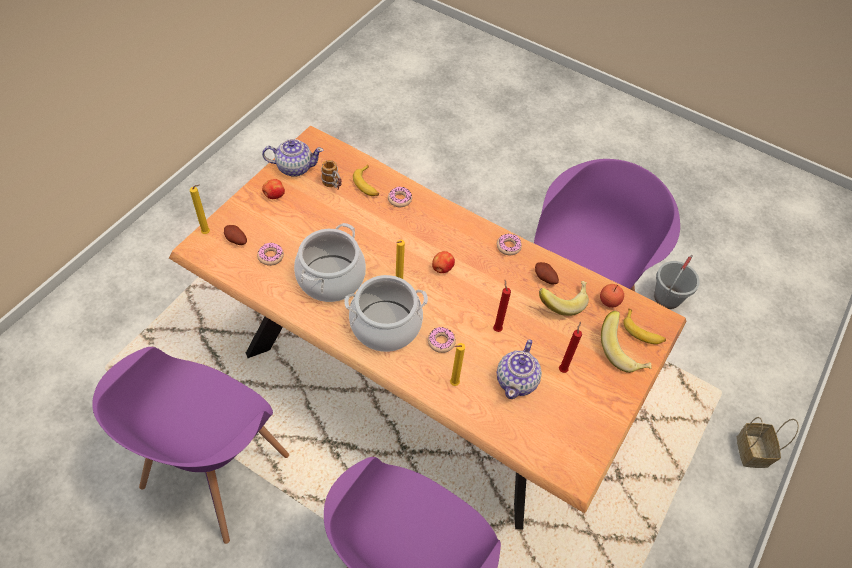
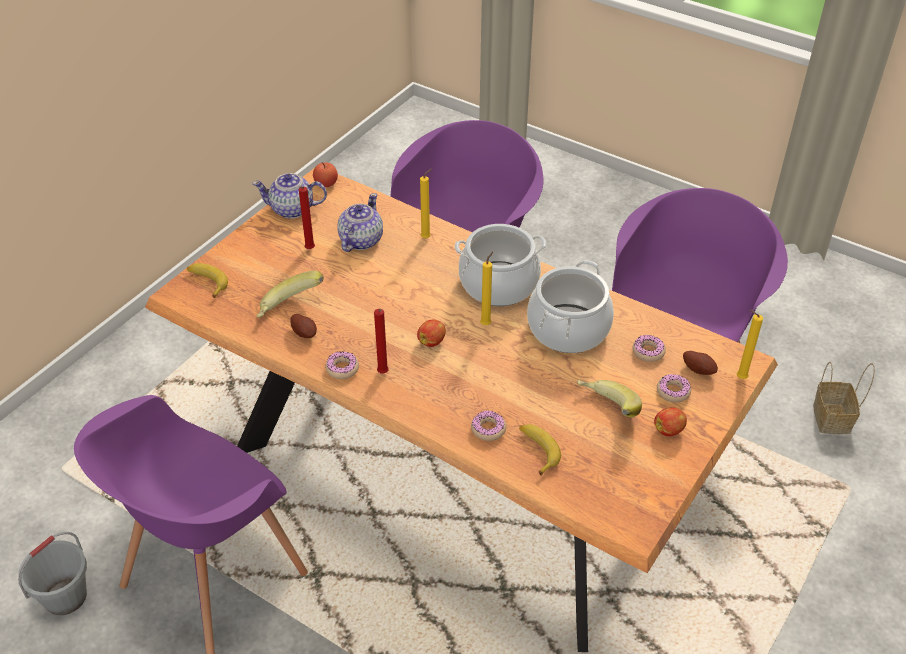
camera: 175 degrees left, 10 degrees down
teapot [262,139,324,177] -> teapot moved to [252,173,327,219]
mug [321,160,342,189] -> none
donut [428,327,456,353] -> donut moved to [657,374,691,402]
red candle [493,280,511,332] -> red candle moved to [374,309,389,374]
apple [600,284,624,308] -> apple moved to [313,162,338,187]
banana [601,311,651,373] -> banana moved to [577,380,642,417]
basket [737,417,799,468] -> basket moved to [813,362,875,434]

